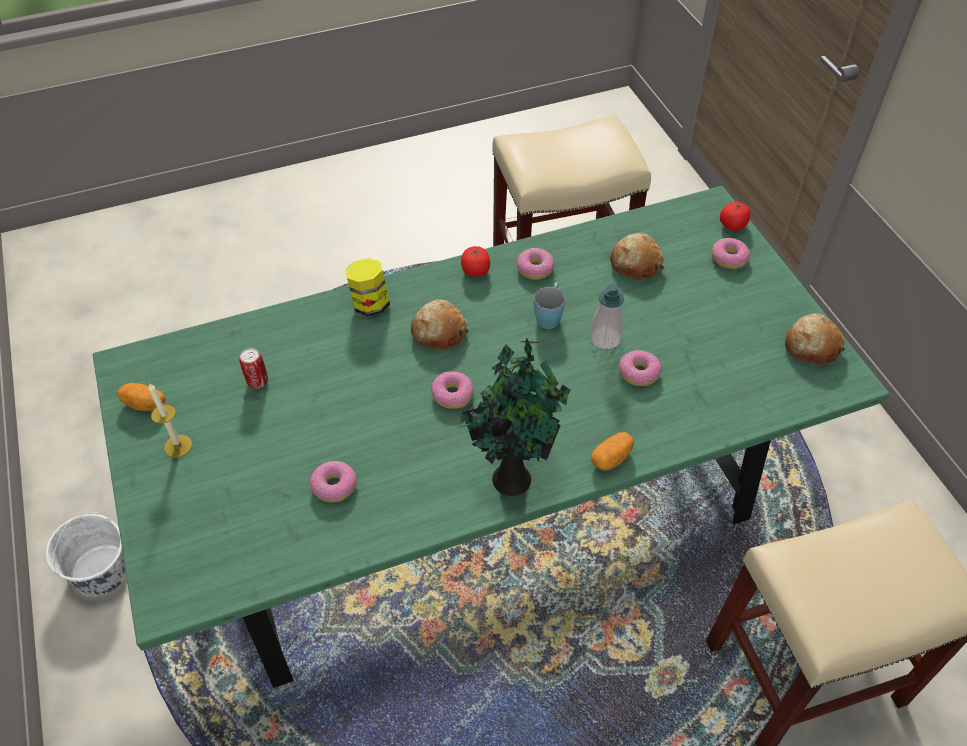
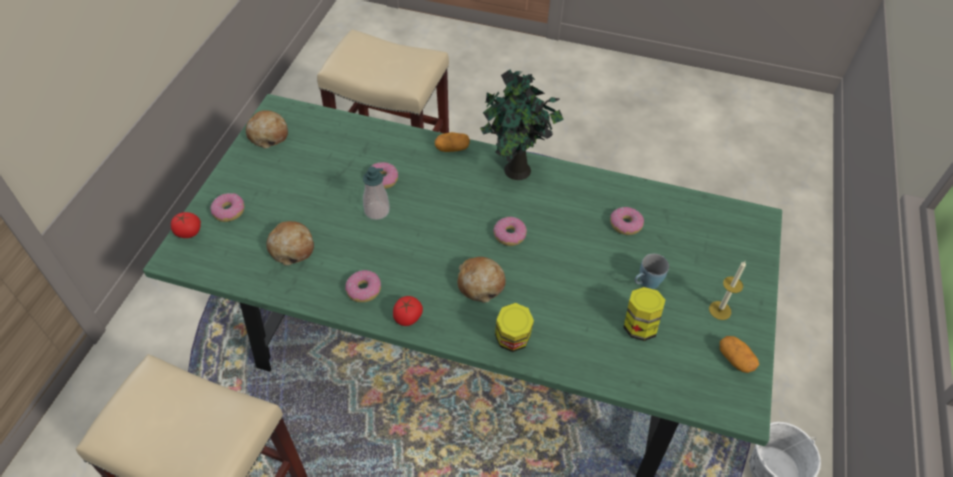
camera: 145 degrees left, 0 degrees up
can [239,348,268,389] -> jar [623,287,665,341]
blue mug [534,283,565,329] -> blue mug moved to [635,254,669,289]

